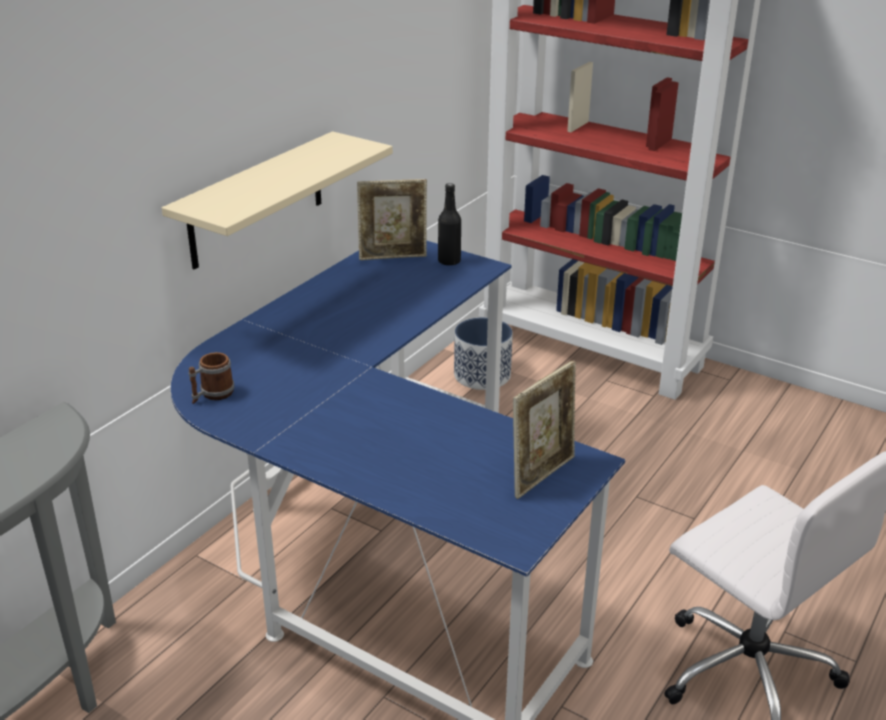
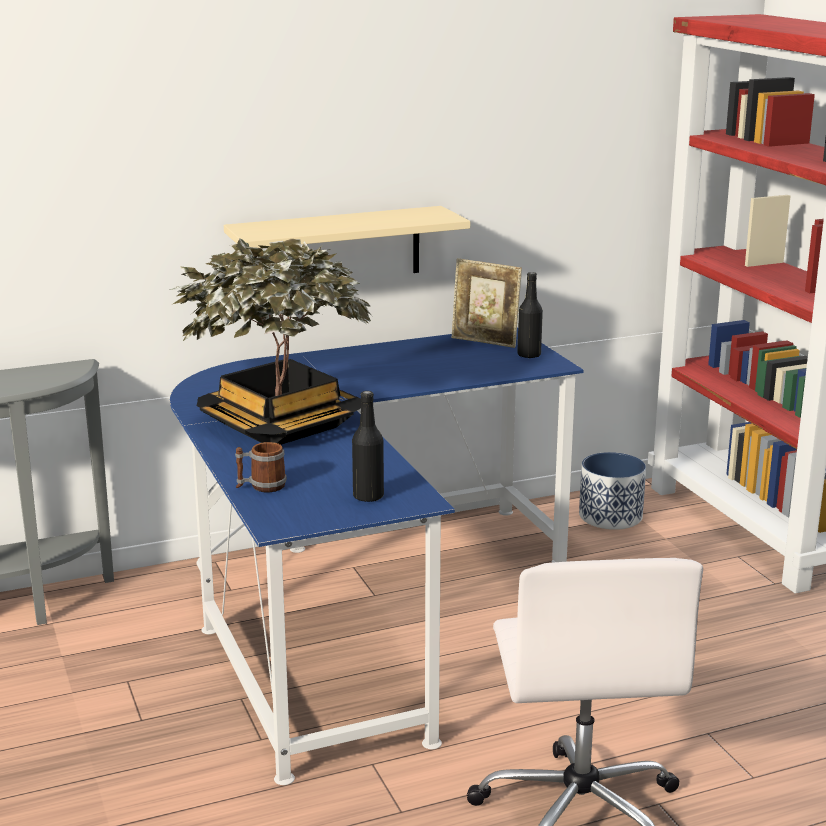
camera: 35 degrees right, 10 degrees down
mug [188,352,234,404] -> mug moved to [235,442,287,492]
picture frame [513,360,576,499] -> black bottle [352,391,384,502]
none -> potted plant [169,238,372,445]

